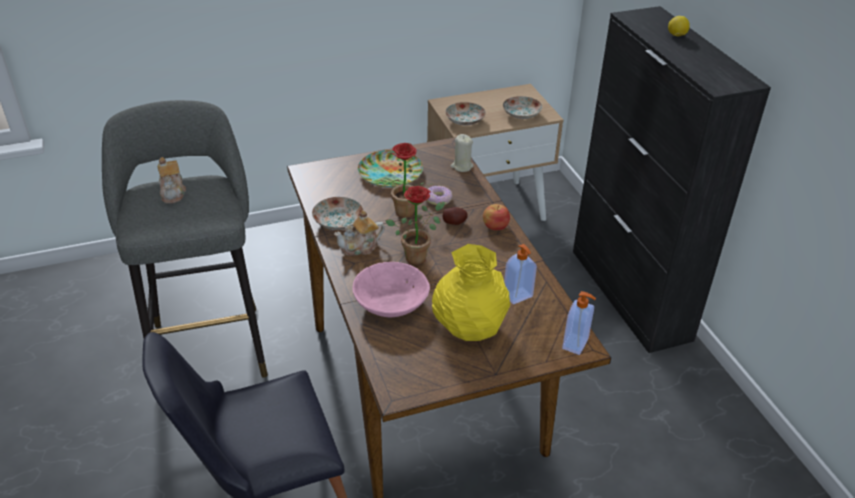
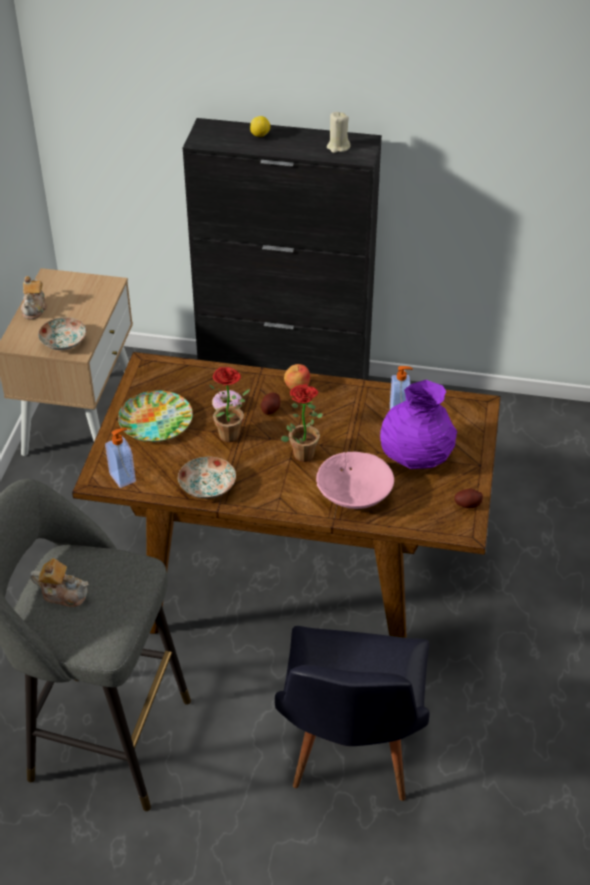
camera: 60 degrees left, 5 degrees up
teapot [334,210,385,256] -> teapot moved to [21,276,48,319]
yellow vase [432,244,510,341] -> purple vase [380,380,457,469]
beige candle [451,134,474,172] -> beige candle moved to [327,112,350,153]
plate [503,96,542,119] -> none
soap dispenser [562,291,596,355] -> soap dispenser moved to [105,428,136,488]
none -> potato [454,489,483,508]

